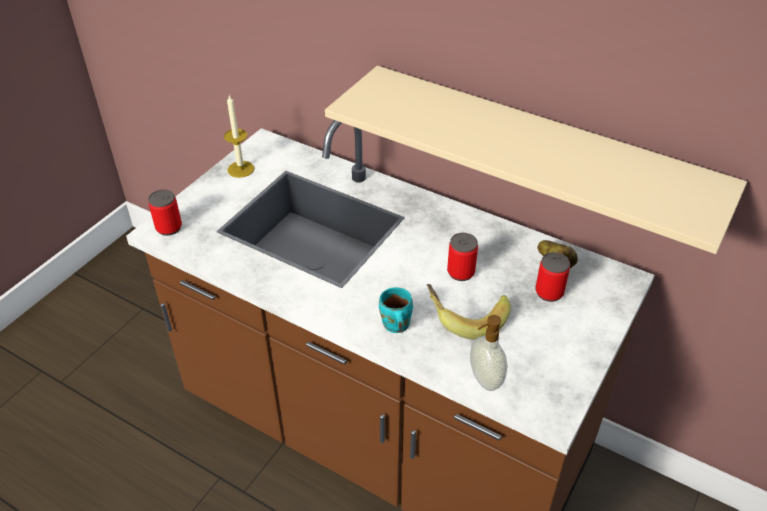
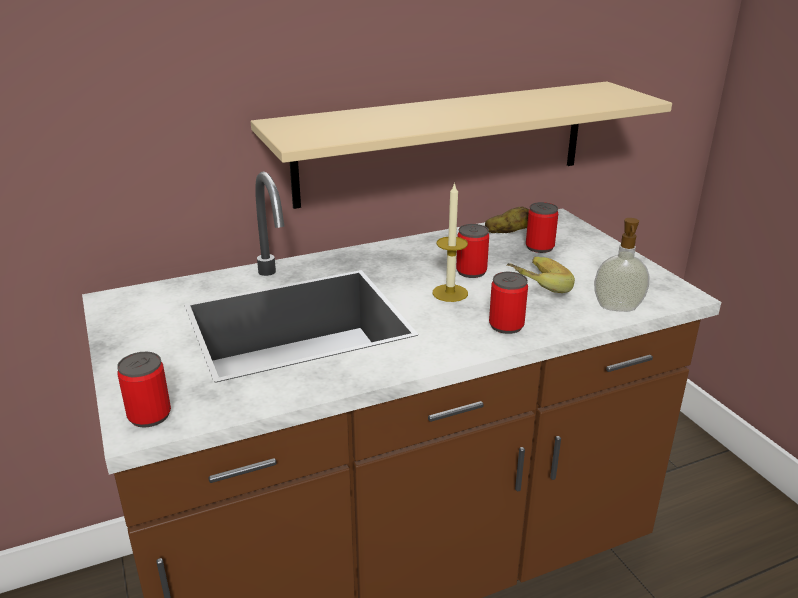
camera: 55 degrees left, 15 degrees down
candle [224,96,254,178] -> candle moved to [432,182,468,302]
turquoise mug [379,287,413,333] -> can [489,272,528,334]

